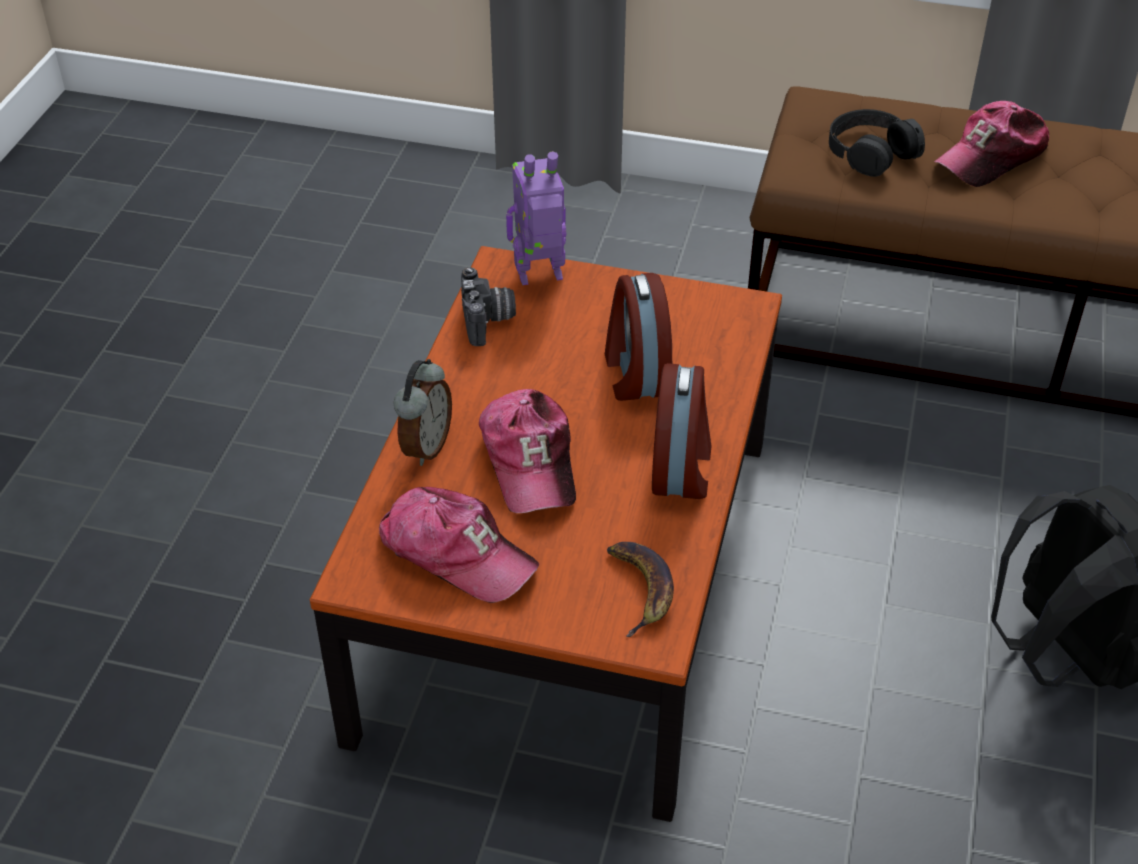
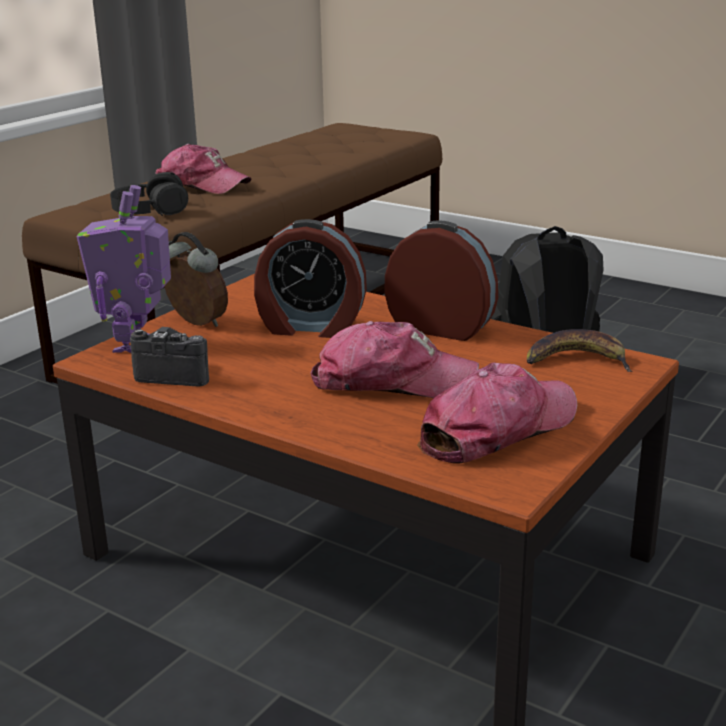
camera: 70 degrees left, 20 degrees down
alarm clock [394,359,452,466] -> alarm clock moved to [164,232,228,327]
cap [934,101,1049,187] -> cap turned 45 degrees counterclockwise [155,144,251,194]

